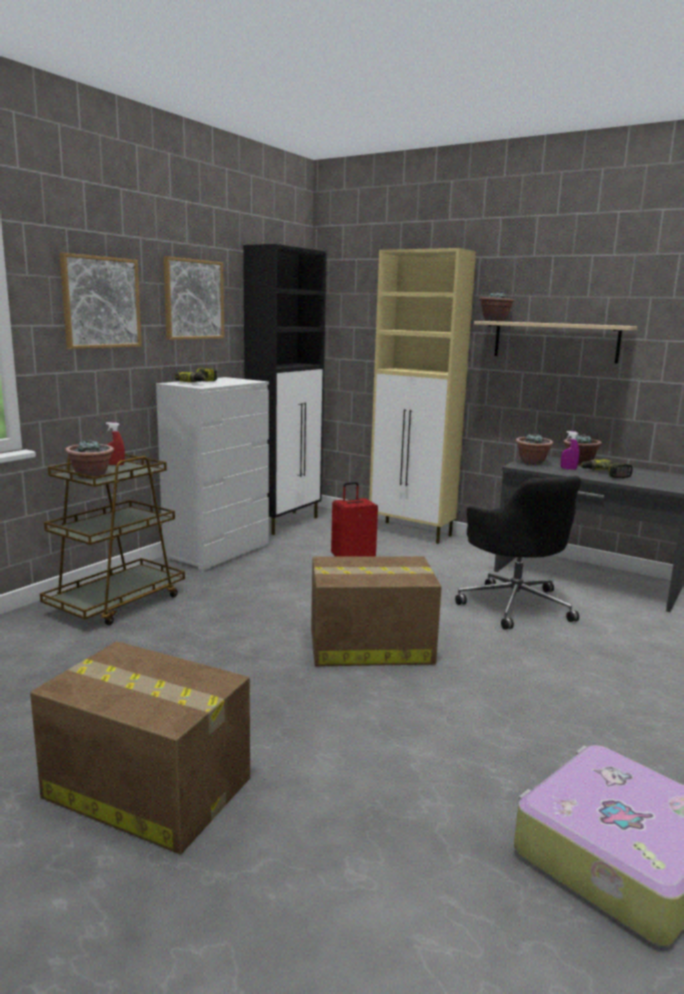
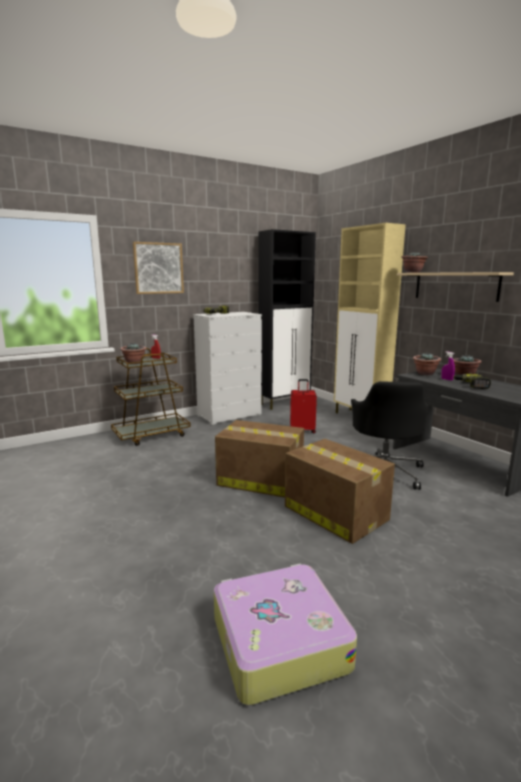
camera: 25 degrees right, 0 degrees up
cardboard box [30,641,250,854] -> cardboard box moved to [285,439,395,544]
picture [163,256,224,340] -> none

